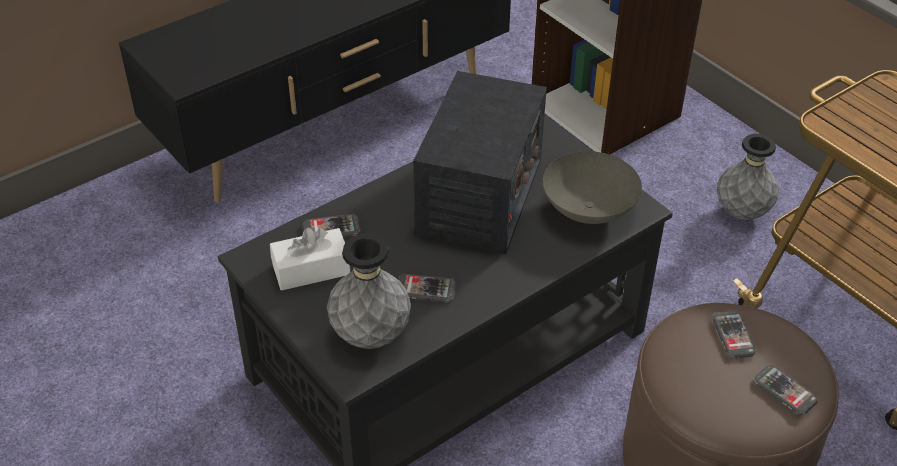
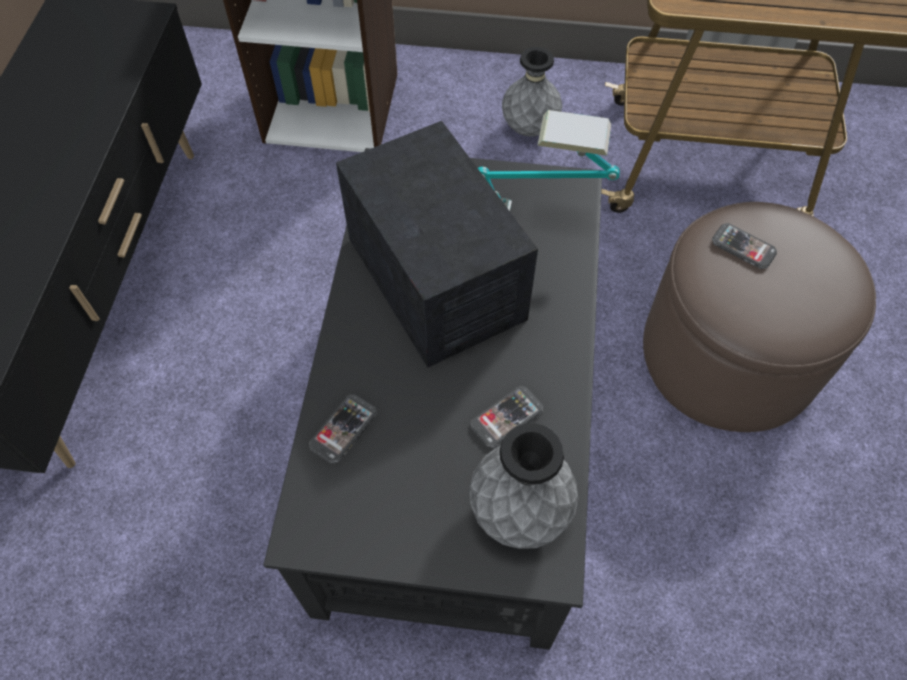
camera: 45 degrees left, 15 degrees up
white tissue box [270,227,350,291] -> none
grey bowl [543,151,642,224] -> table lamp [478,110,620,211]
phone [754,365,818,415] -> none

